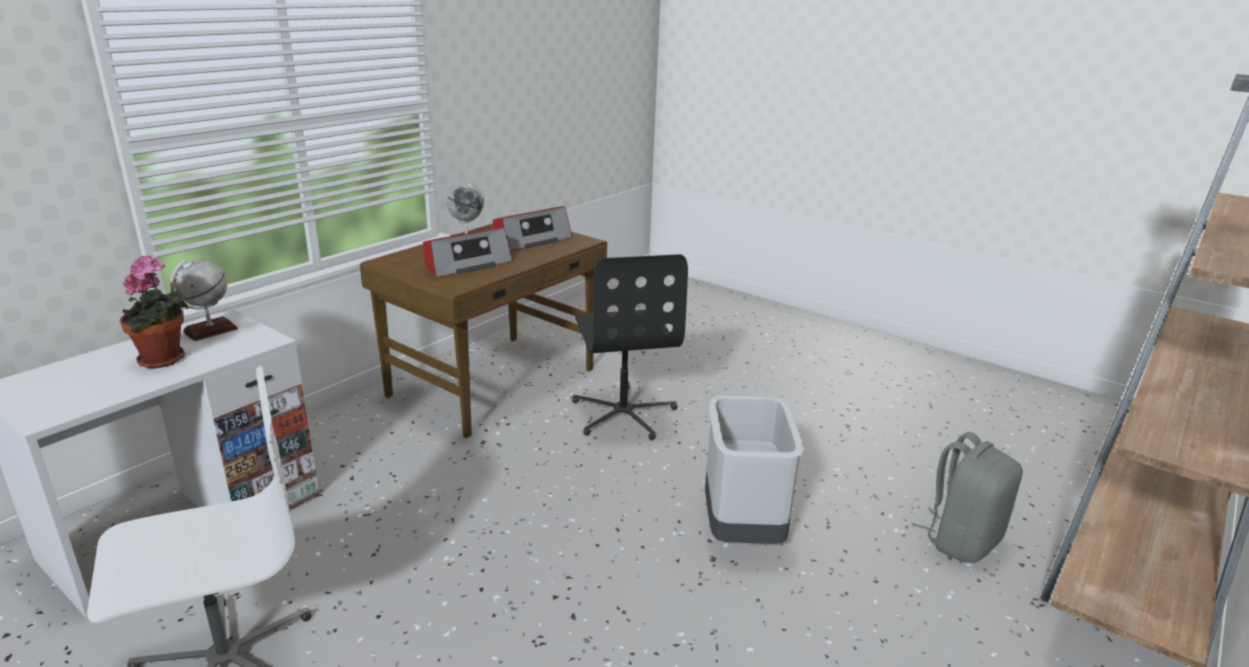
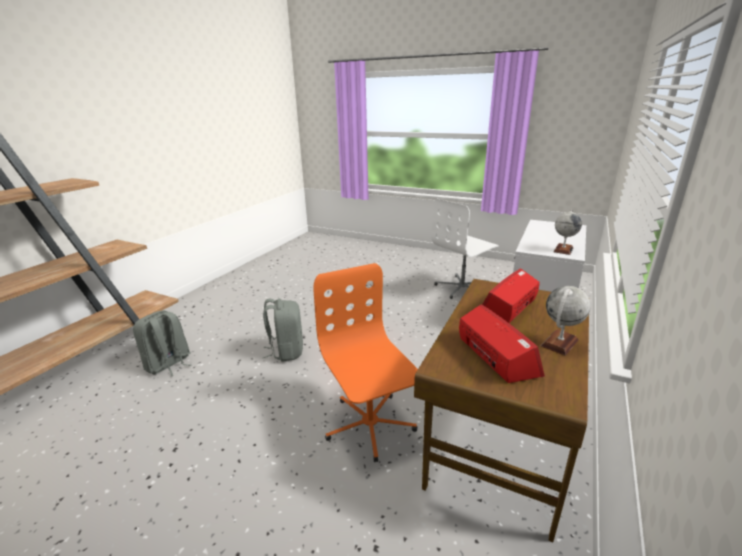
camera: 170 degrees right, 0 degrees up
potted plant [120,255,189,368] -> none
radio [493,206,572,251] -> radio turned 120 degrees clockwise [459,304,545,383]
black office chair [572,254,688,440] -> orange office chair [313,263,418,462]
grey trash can [705,395,804,544] -> grey backpack [263,299,303,362]

